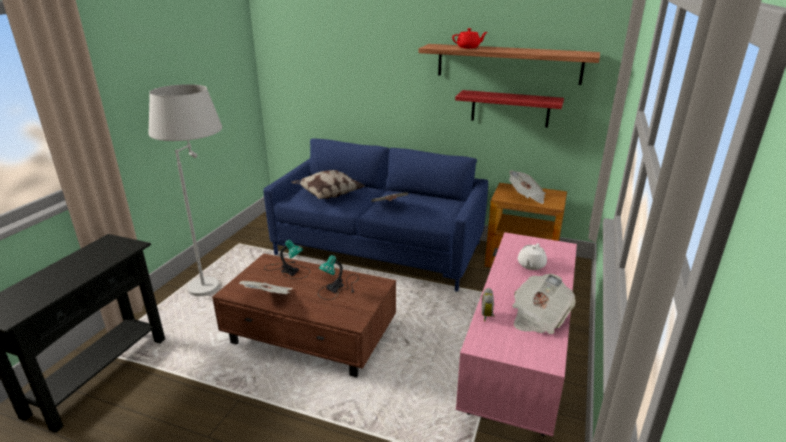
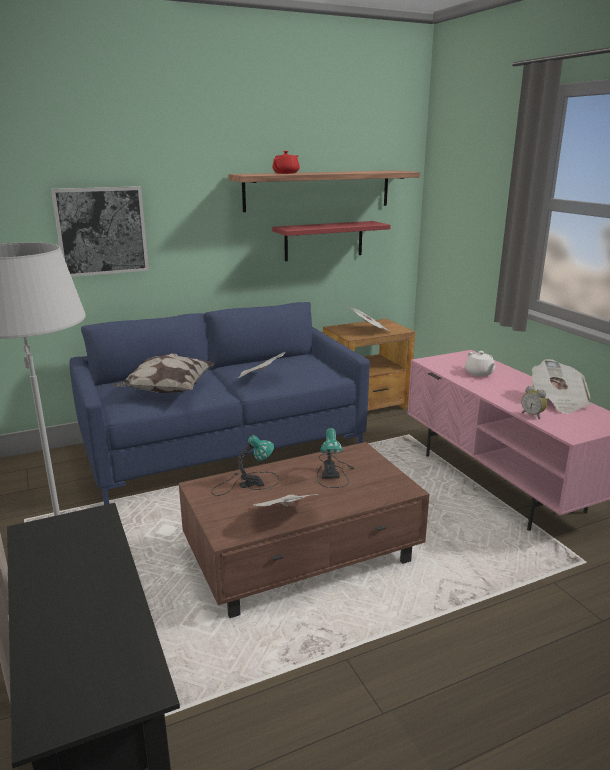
camera: 45 degrees left, 5 degrees down
none -> picture [51,186,149,277]

